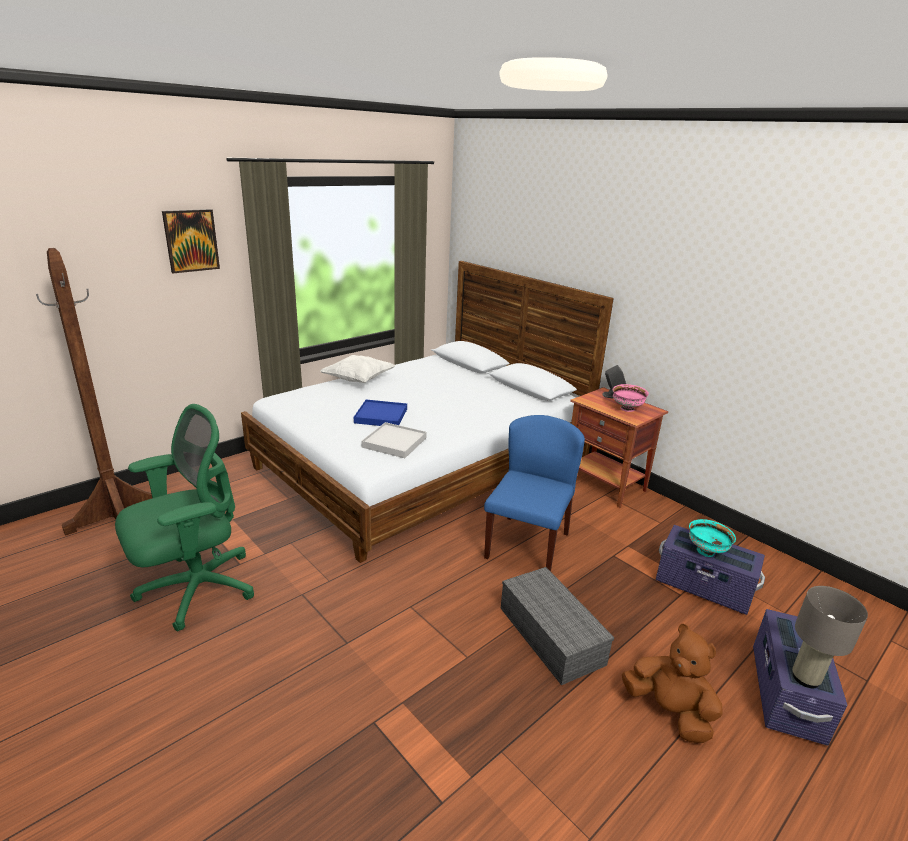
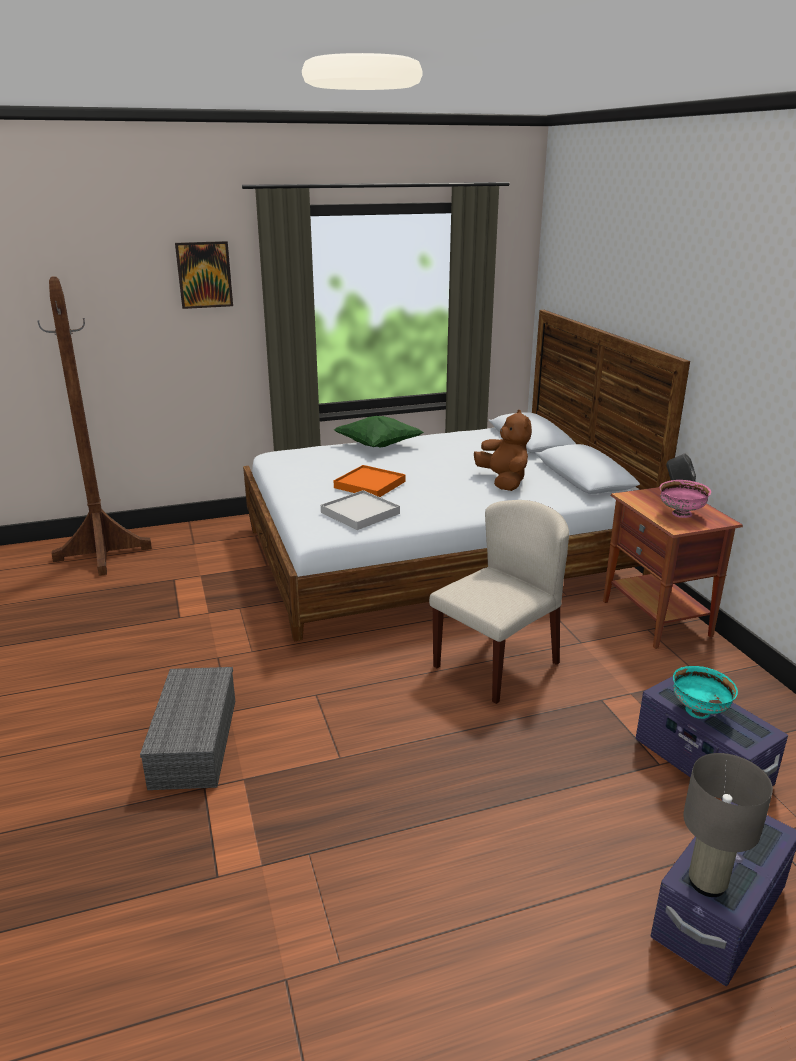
camera: 25 degrees right, 0 degrees up
green office chair [115,404,254,631] -> none
white pillow [320,355,396,383] -> green pillow [334,416,424,448]
blue tray [354,400,407,426] -> orange tray [334,465,405,497]
blue chair [484,415,585,571] -> beige chair [429,500,569,704]
grey storage box [501,567,614,685] -> grey storage box moved to [140,667,235,790]
brown plush toy [622,624,723,743] -> brown plush toy moved to [474,410,532,491]

